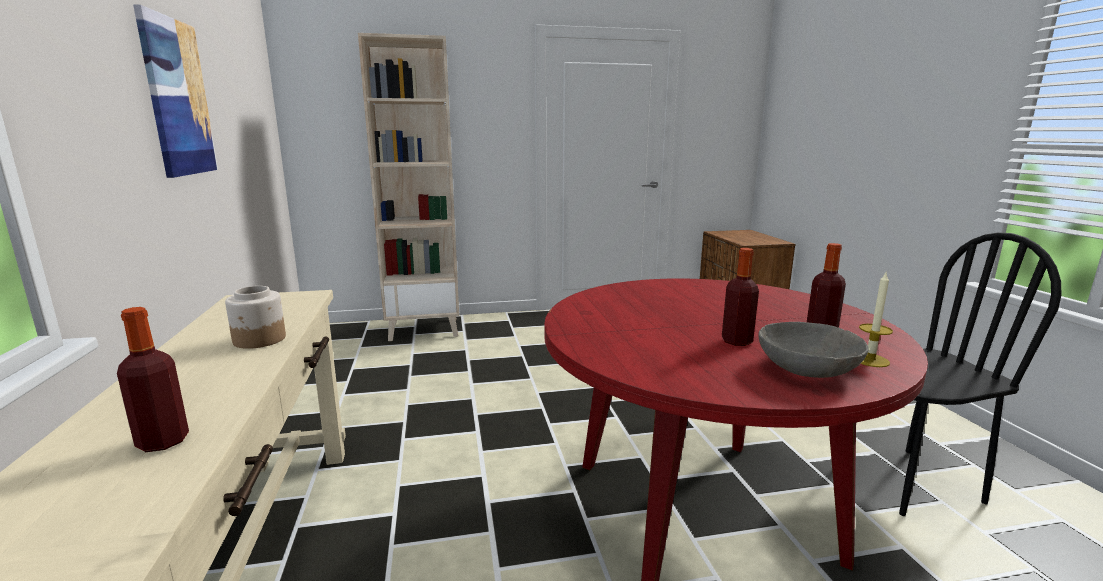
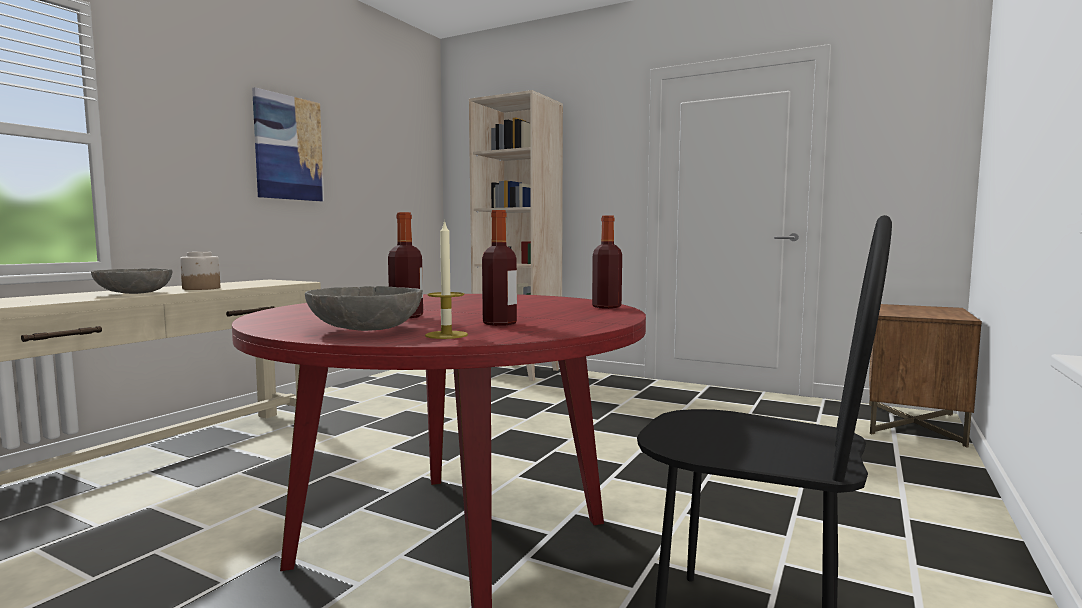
camera: 40 degrees right, 10 degrees down
bottle [117,307,189,452] -> bottle moved to [592,215,622,309]
none -> grey bowl [91,268,172,294]

